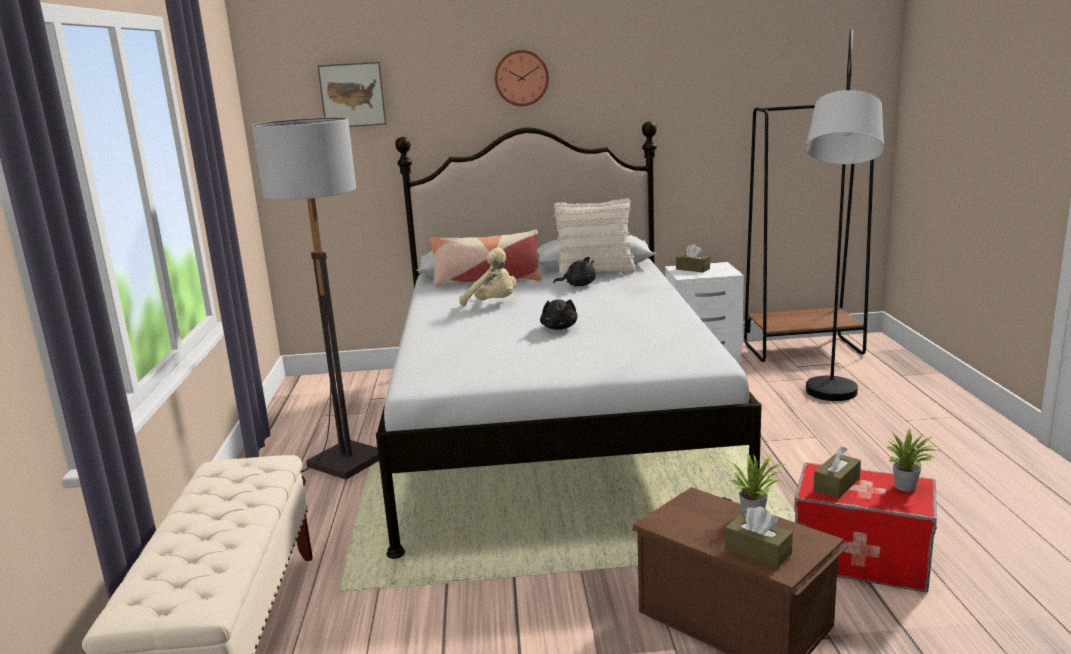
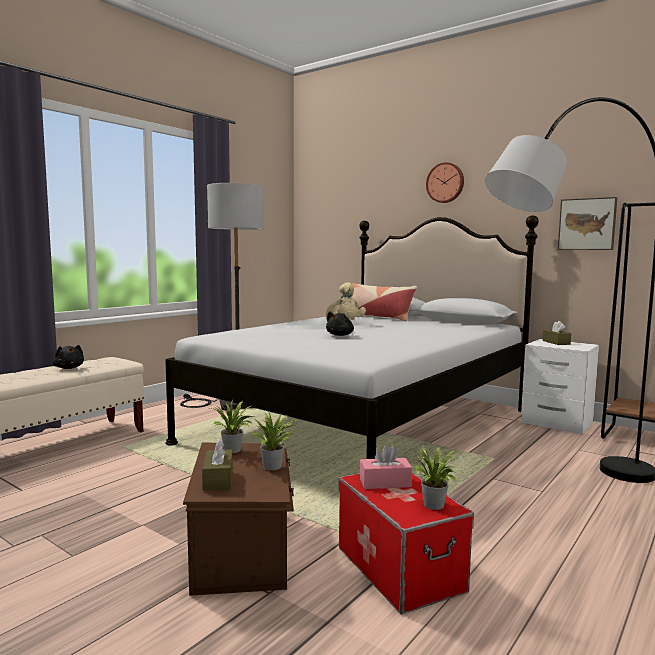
camera: 40 degrees right, 10 degrees down
picture [318,62,387,127] -> picture moved to [558,197,617,250]
black plush toy [553,257,596,286] -> black plush toy moved to [53,345,84,369]
beige pillow [554,198,636,278] -> none
brown tissue box [813,446,861,499] -> pink tissue box [360,444,412,489]
none -> potted plant [212,399,254,453]

